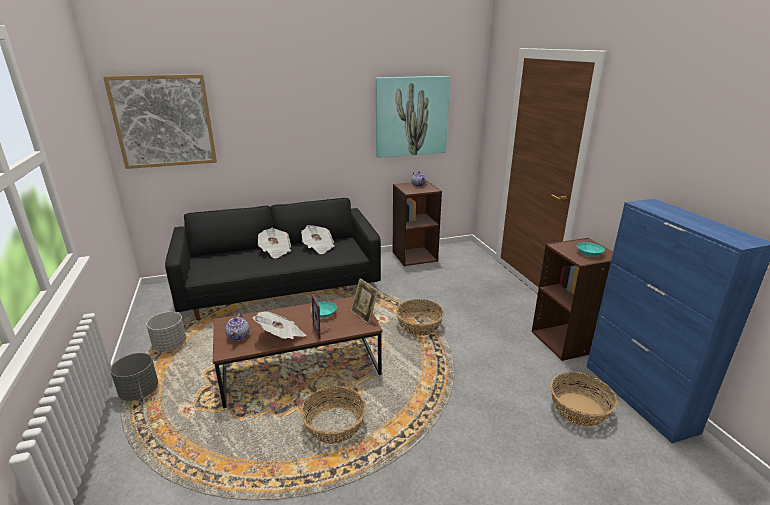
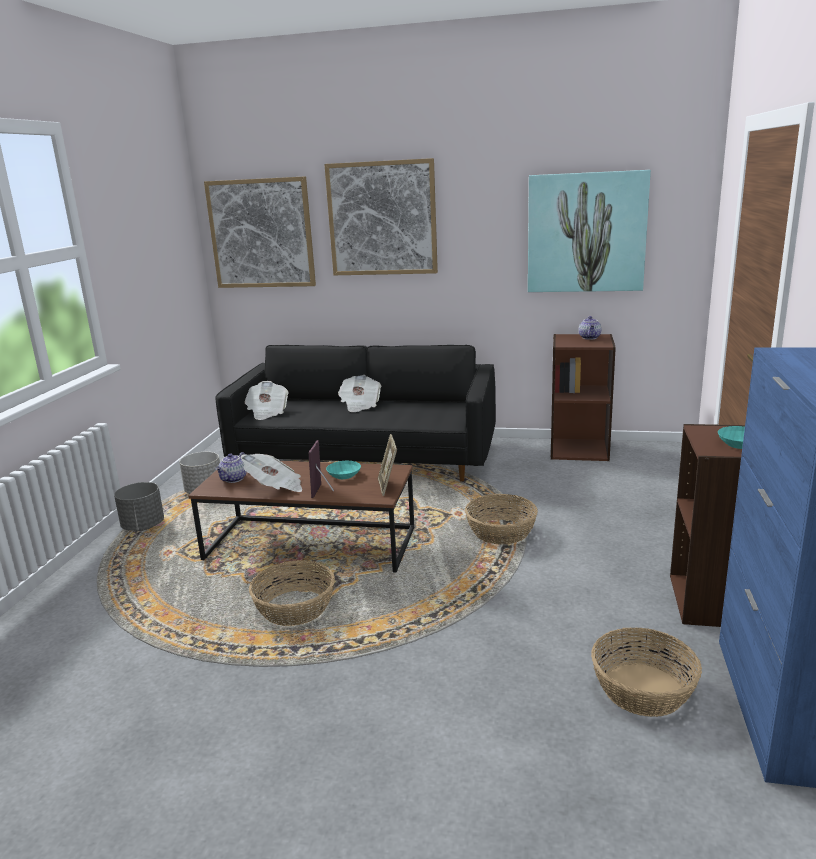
camera: 30 degrees right, 5 degrees down
newspaper [301,225,334,254] -> newspaper moved to [244,381,289,420]
none -> picture [324,158,438,275]

